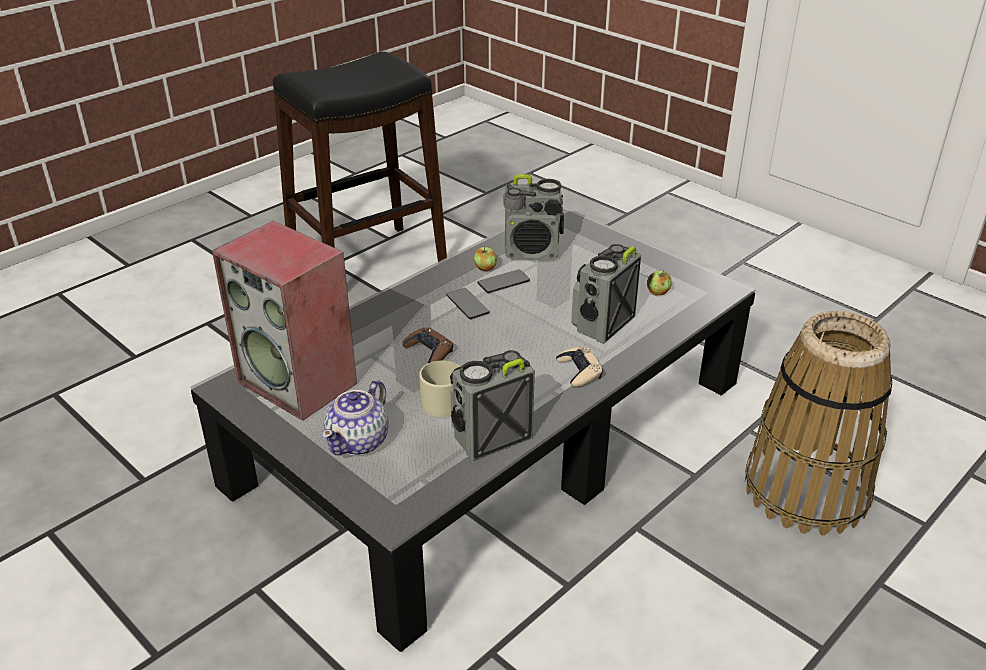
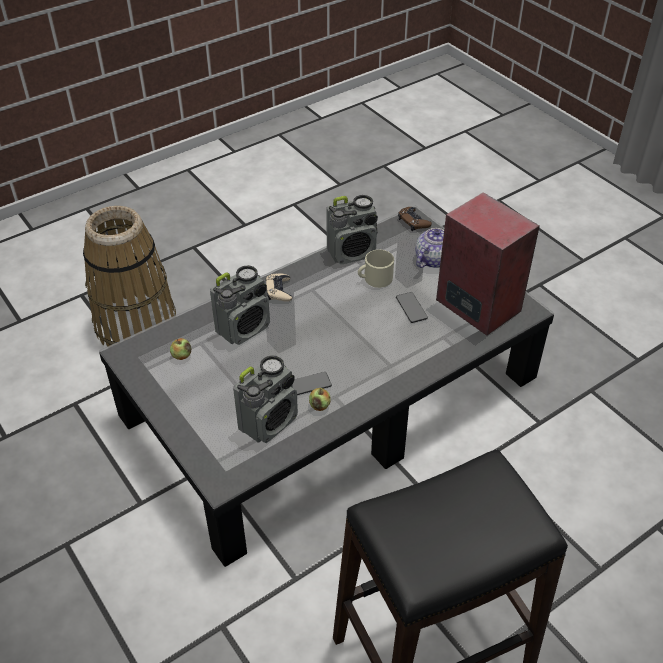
camera: 170 degrees left, 10 degrees up
brown game controller [402,327,453,363] -> brown game controller moved to [398,207,432,231]
phone [446,288,490,319] -> phone moved to [396,292,428,323]
radio [503,174,564,260] -> radio turned 120 degrees clockwise [233,355,298,443]

